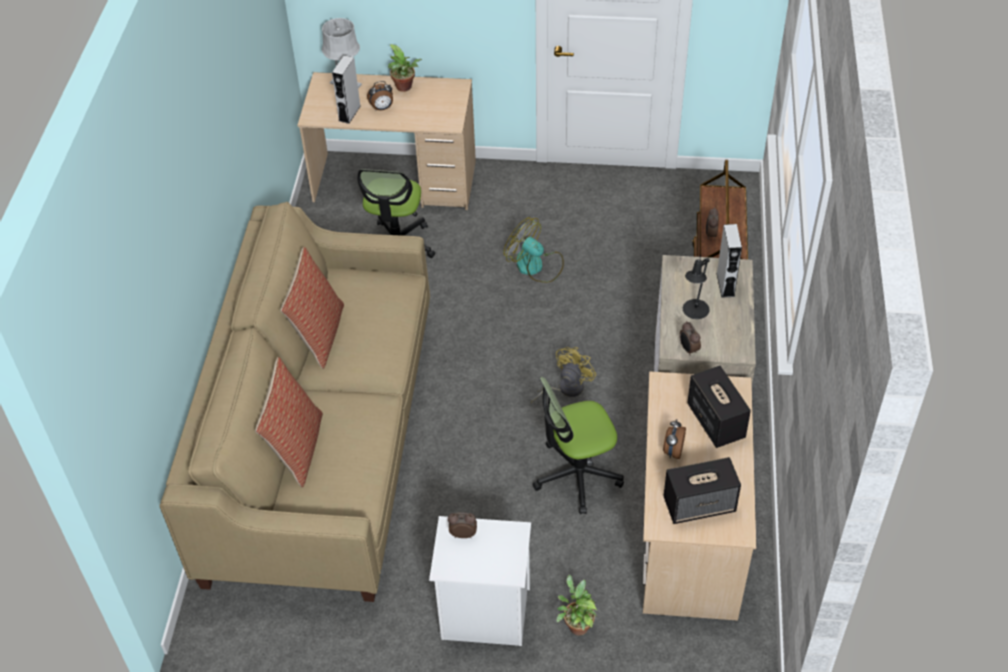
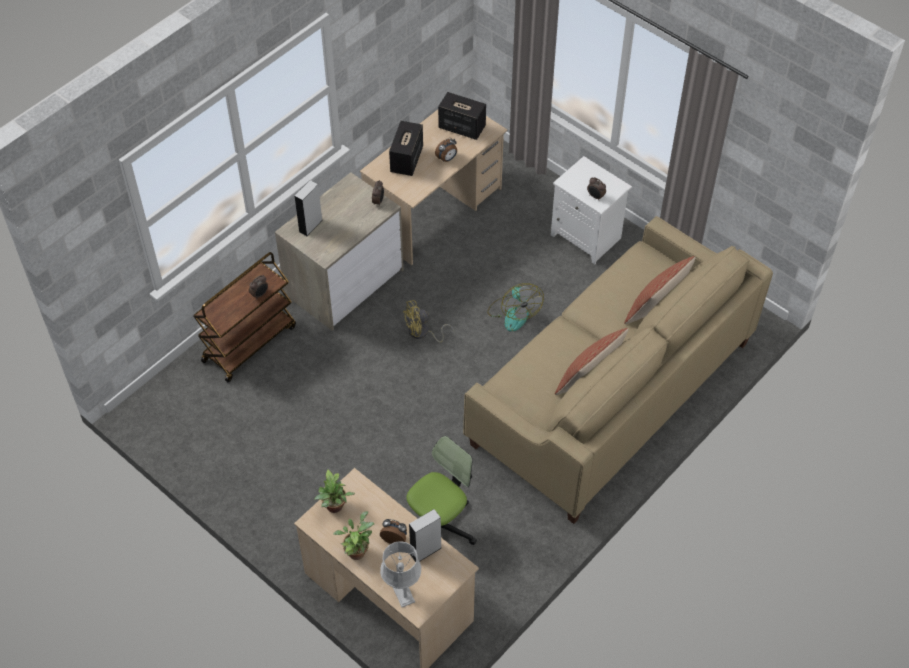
camera: 145 degrees left, 5 degrees up
fan [503,217,564,283] -> fan moved to [487,283,544,332]
office chair [533,377,624,514] -> none
potted plant [556,574,597,636] -> potted plant moved to [314,469,355,513]
black table lamp [683,254,710,319] -> none

